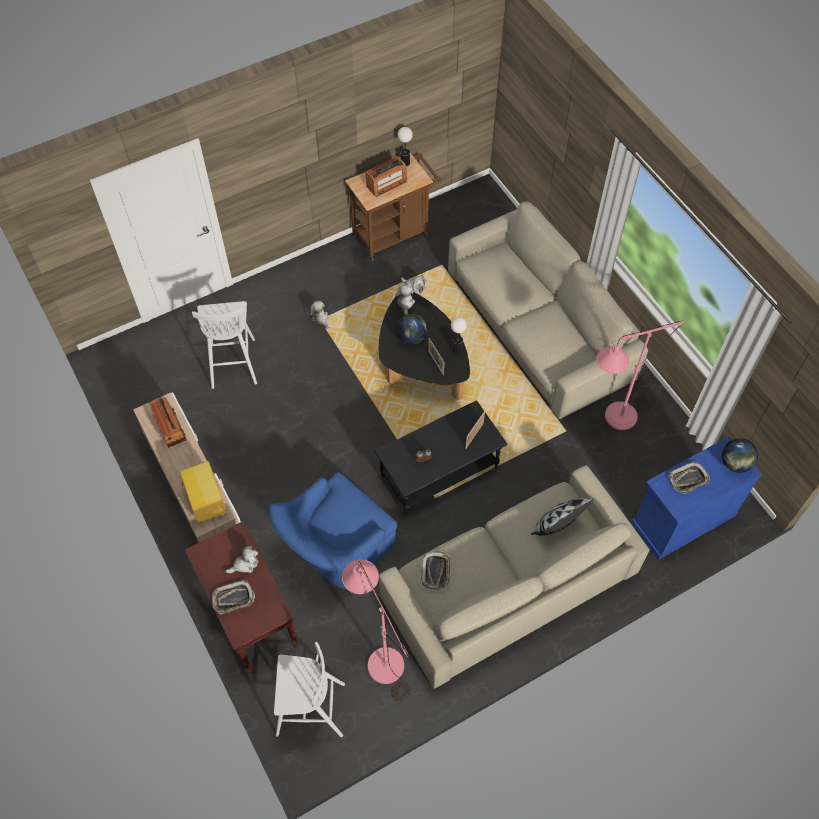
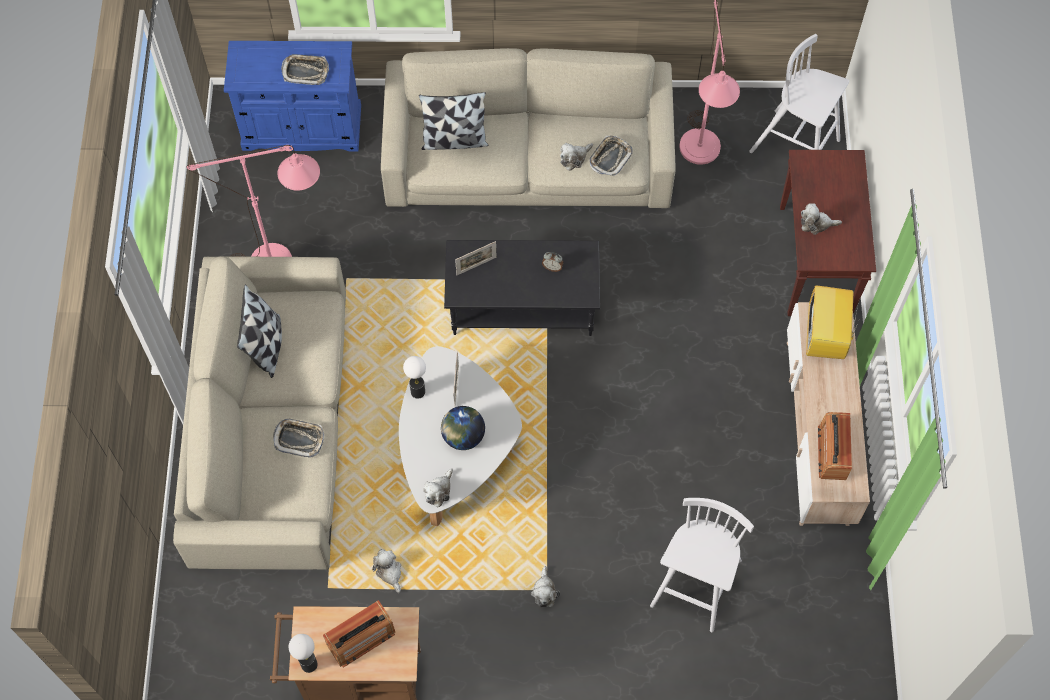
camera: 150 degrees left, 5 degrees up
tray [212,580,255,615] -> tray moved to [273,419,324,458]
blue armchair [268,472,397,589] -> none
radio [366,156,407,197] -> radio turned 150 degrees clockwise [323,600,395,668]
black coffee table [379,292,470,400] -> white coffee table [399,346,522,526]
globe [722,438,758,473] -> none
none -> pillow [237,284,282,378]
none -> plush toy [560,143,593,171]

